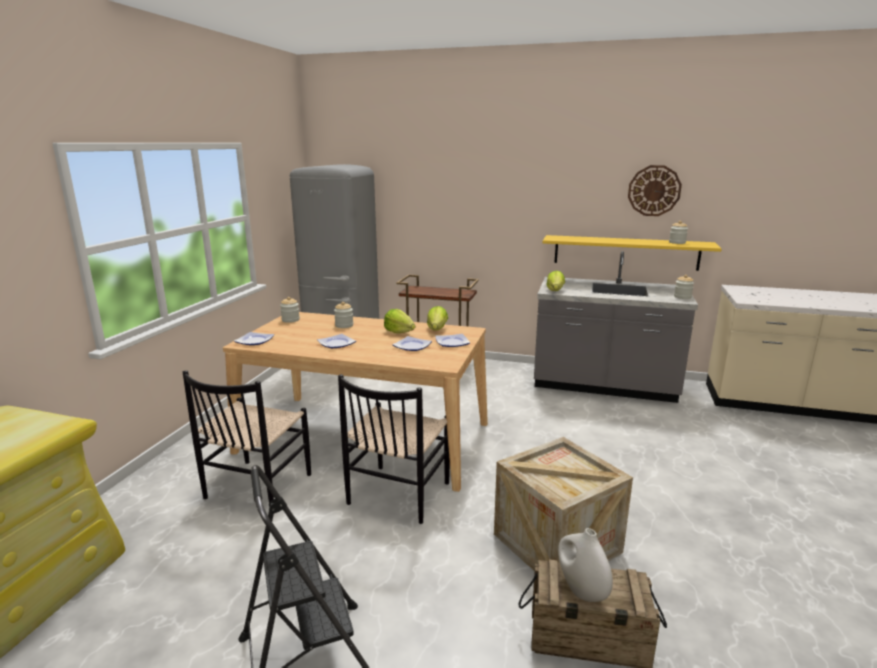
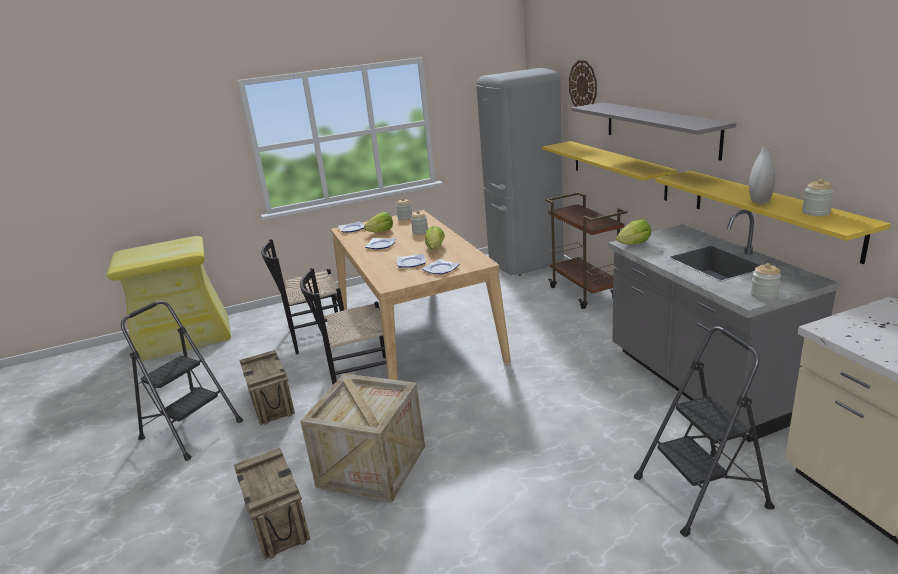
camera: 55 degrees right, 5 degrees up
lettuce [427,306,448,330] -> lettuce moved to [364,212,393,232]
white vase [558,528,613,602] -> white vase moved to [749,147,775,204]
wall clock [628,165,682,216] -> wall clock moved to [569,60,597,107]
none -> crate [239,350,295,425]
none -> yellow shelf [542,141,677,201]
none -> grey shelf [572,102,736,161]
none -> black step ladder [634,326,775,537]

